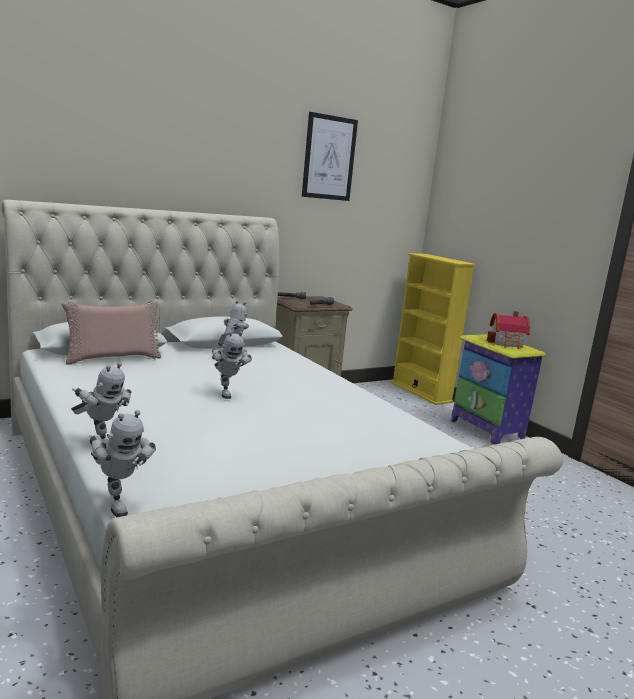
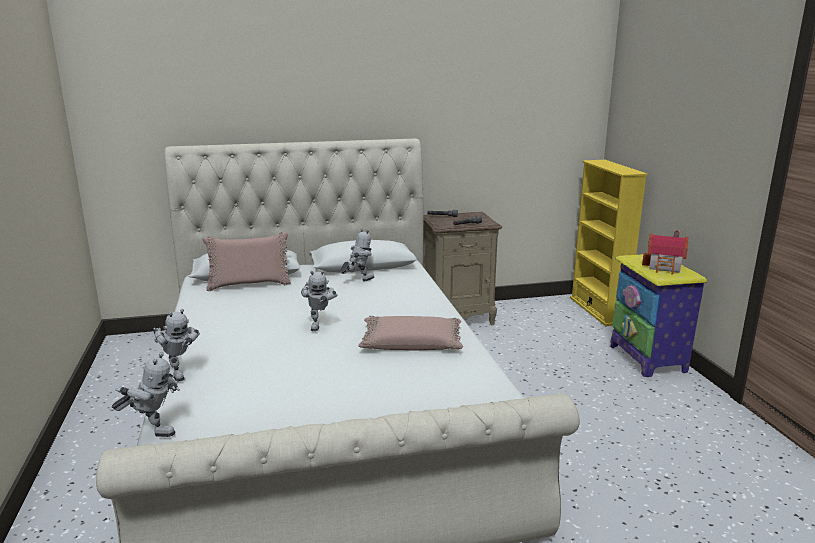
camera: 20 degrees right, 5 degrees up
toy robot [89,410,156,517] -> toy robot turned 60 degrees counterclockwise [112,352,180,437]
picture [302,112,358,201] -> none
none -> beige pillow [358,316,463,350]

